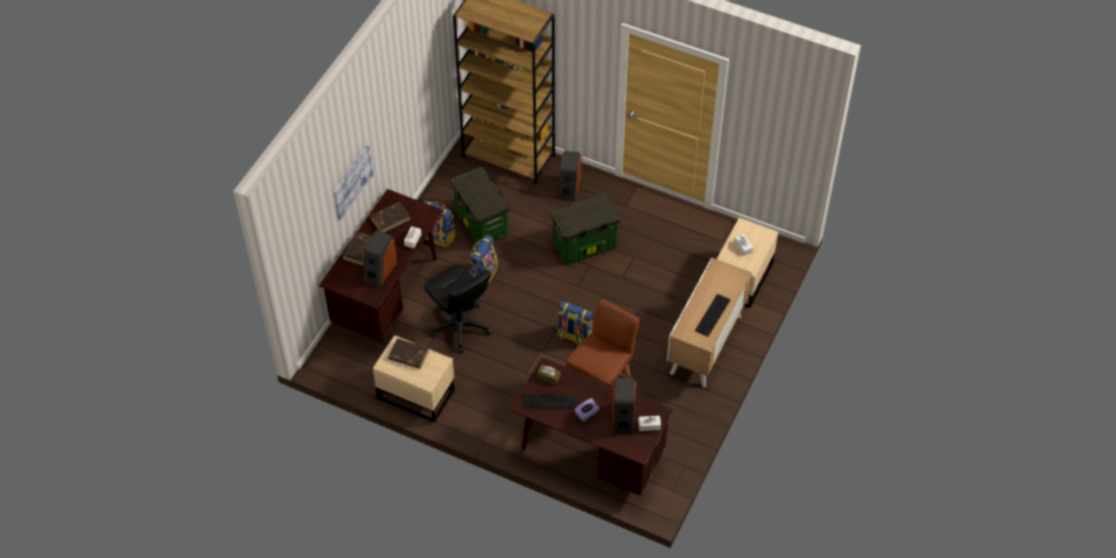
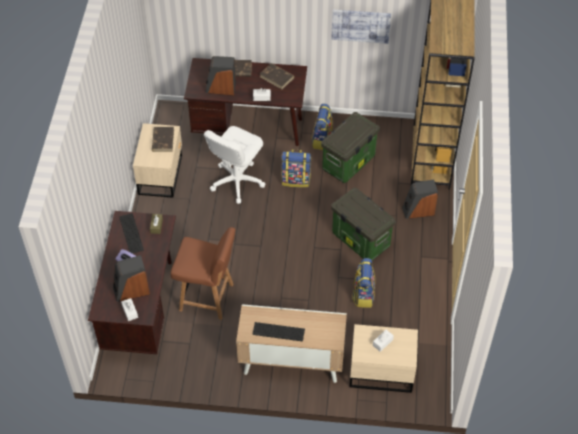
camera: 70 degrees right, 0 degrees up
picture [333,145,373,221] -> picture moved to [331,10,391,44]
black office chair [425,264,492,353] -> white office chair [204,126,265,204]
backpack [557,301,593,346] -> backpack moved to [352,258,375,308]

